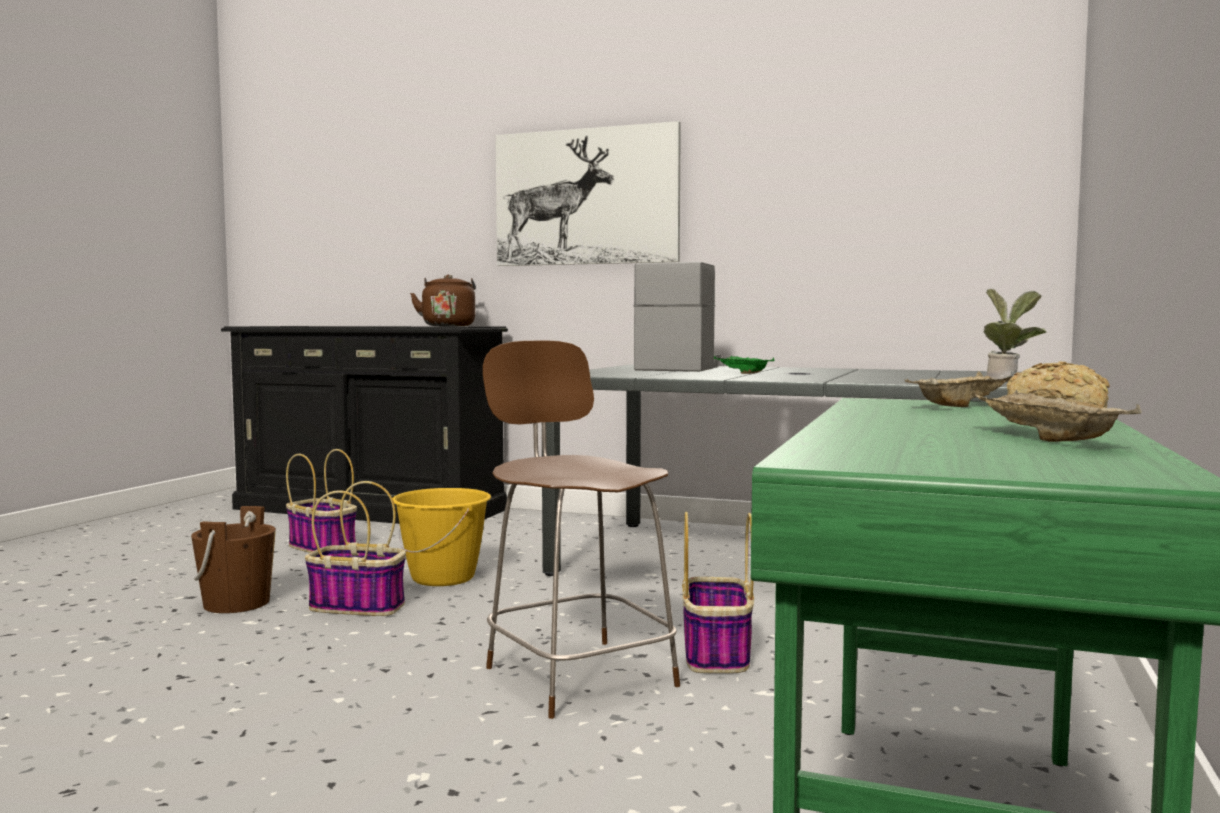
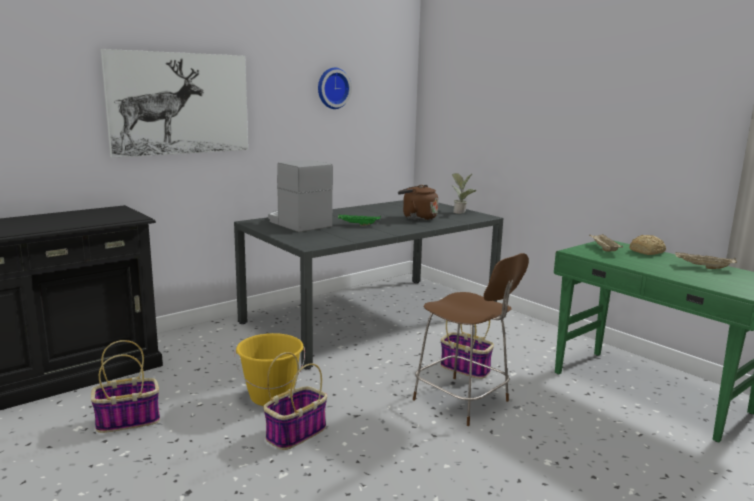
camera: 60 degrees left, 10 degrees up
brown bucket [191,506,276,613] -> none
brown kettle [410,275,476,326] -> brown kettle moved to [398,185,438,220]
brown chair [483,340,680,719] -> brown chair turned 135 degrees counterclockwise [413,253,529,426]
none -> wall clock [318,68,352,109]

